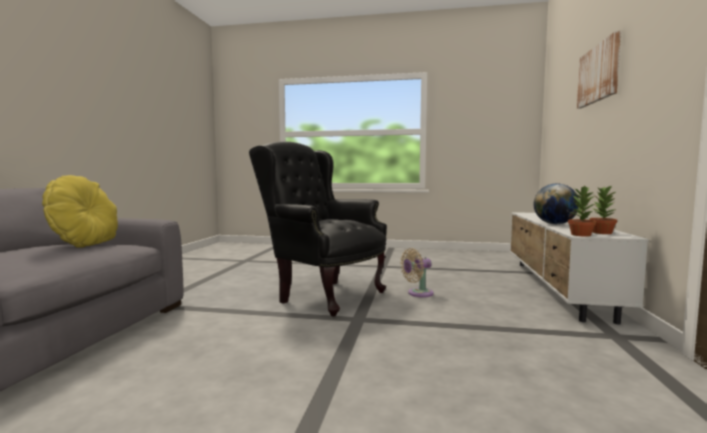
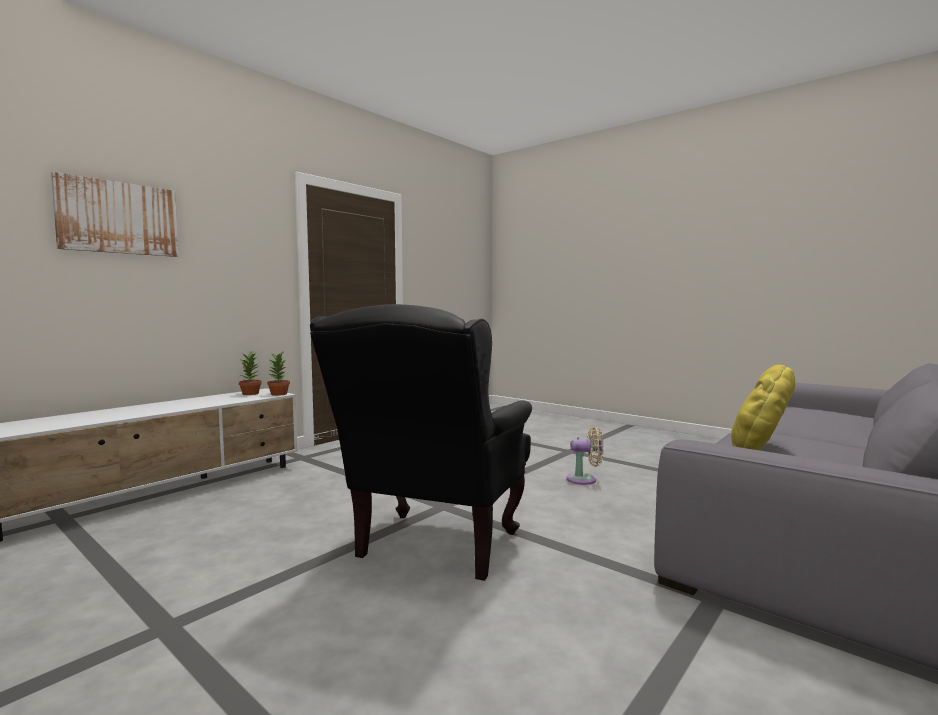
camera: 150 degrees left, 0 degrees up
black armchair [249,141,387,316] -> black armchair turned 45 degrees clockwise [310,304,532,581]
beige fan [400,248,434,297] -> beige fan moved to [566,427,604,485]
globe [534,183,579,224] -> none

